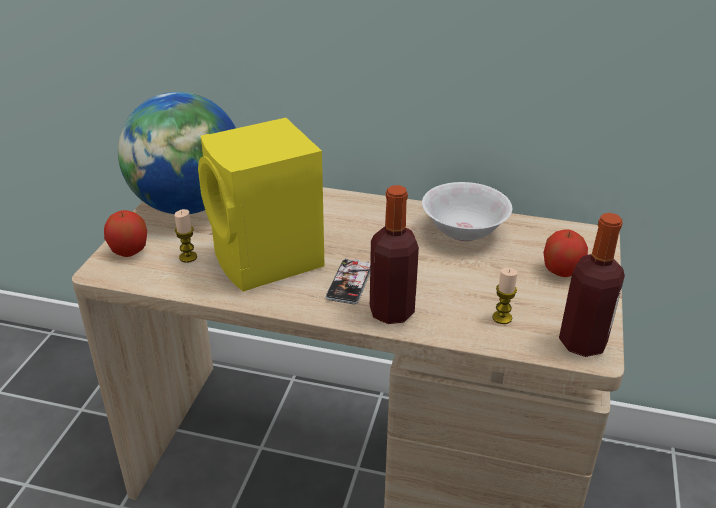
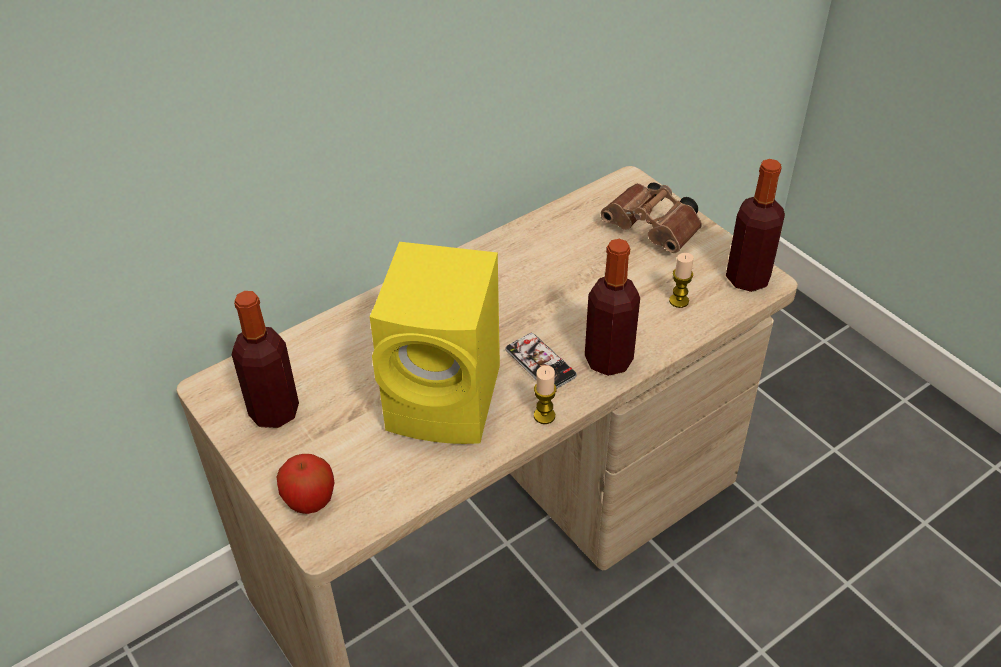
camera: 50 degrees left, 10 degrees up
globe [118,92,236,214] -> bottle [232,291,299,428]
candle [174,209,197,263] -> candle moved to [534,365,557,424]
white bowl [422,182,512,241] -> none
apple [543,229,588,277] -> brown binoculars [601,182,702,253]

